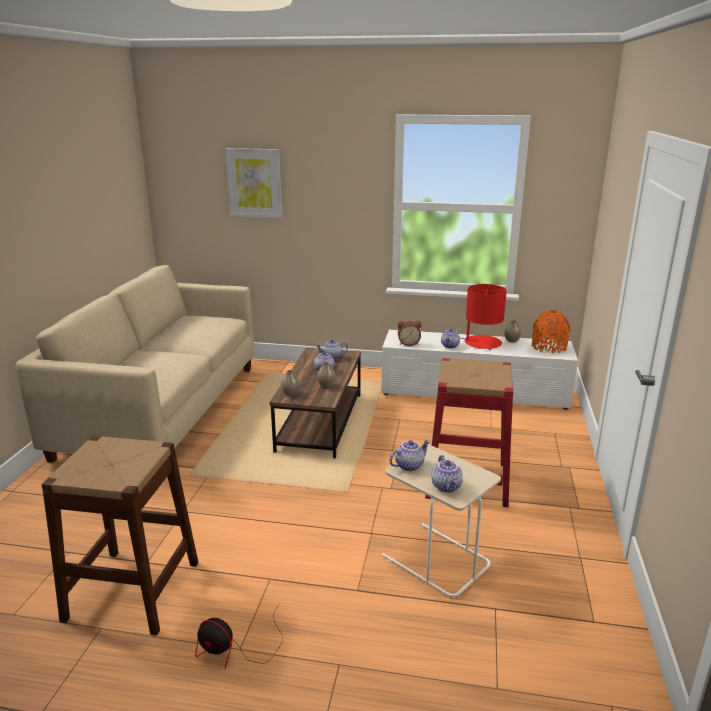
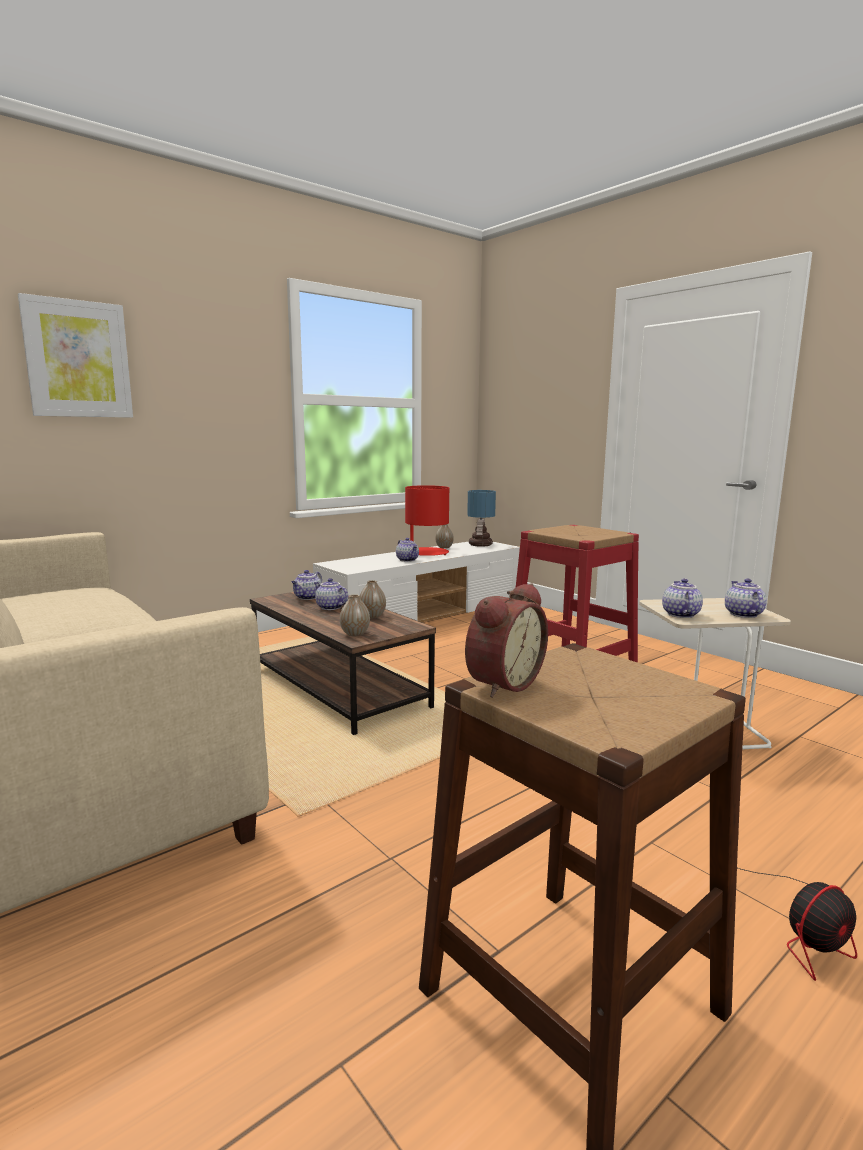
camera: 50 degrees left, 10 degrees down
alarm clock [398,321,422,346] -> alarm clock moved to [465,583,548,698]
teapot [431,455,463,493] -> teapot turned 120 degrees counterclockwise [725,579,767,618]
orange vase [532,310,571,353] -> table lamp [467,490,496,547]

